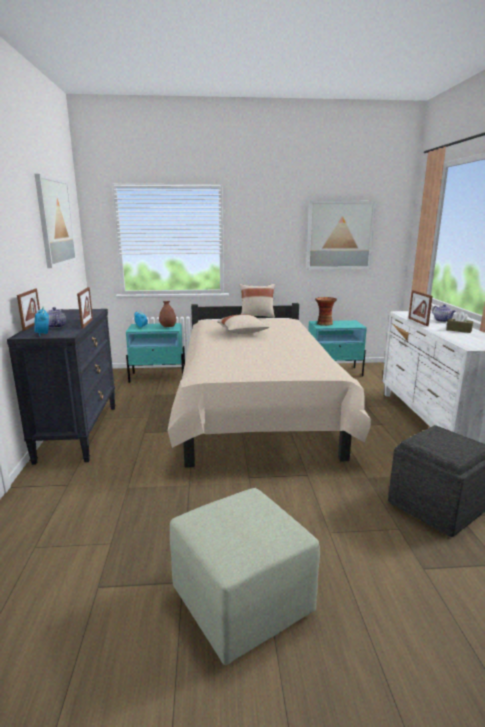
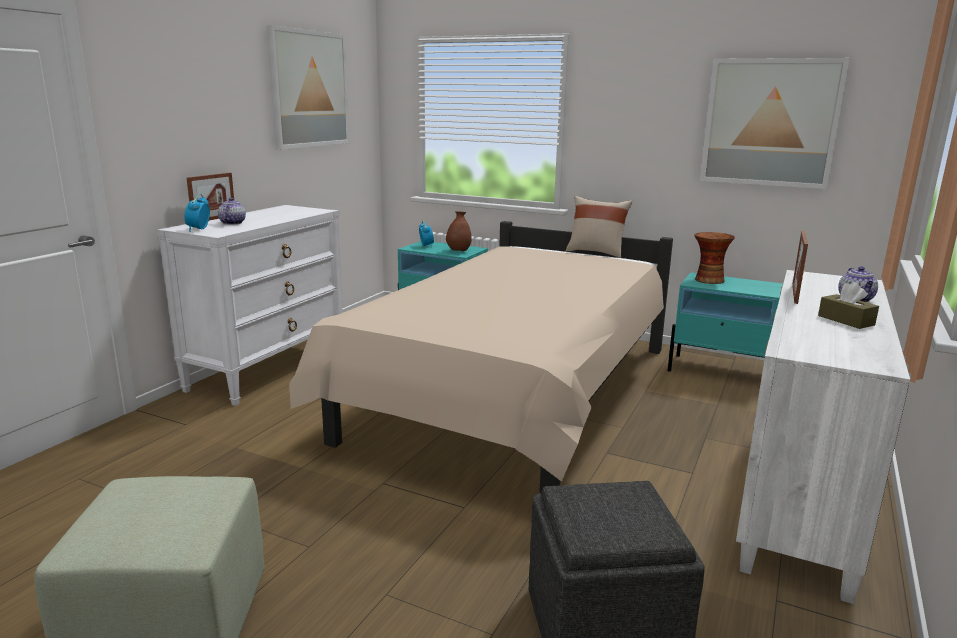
camera: 30 degrees right, 0 degrees up
black dresser [7,309,116,465] -> white dresser [157,205,343,406]
picture frame [77,287,93,329] -> none
beige pillow [217,314,269,334] -> none

